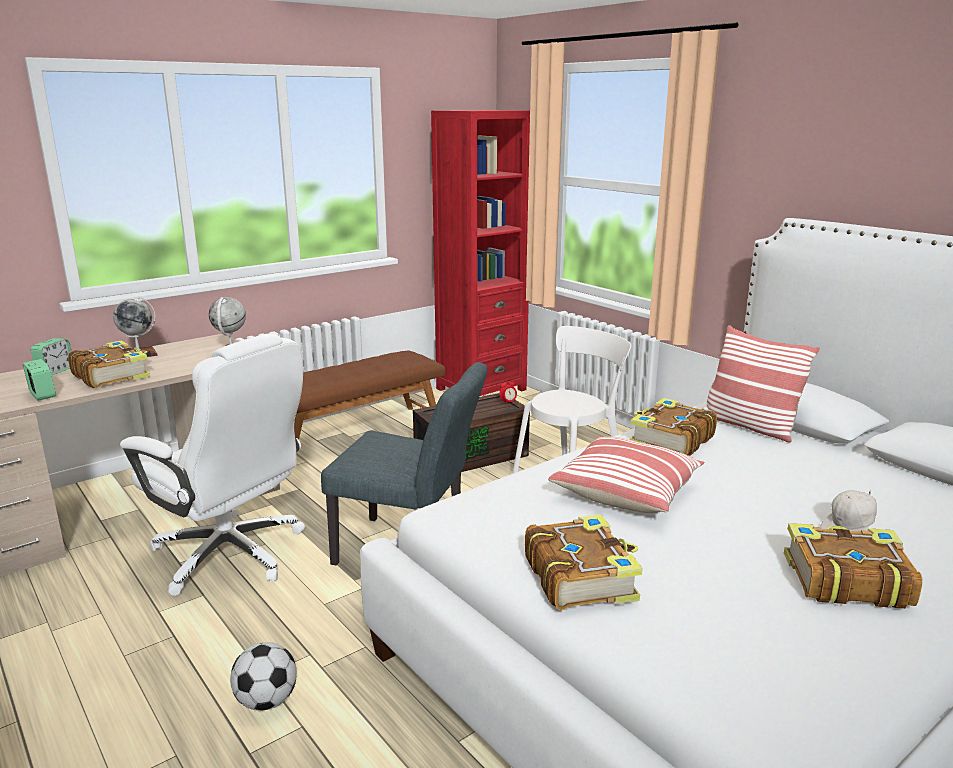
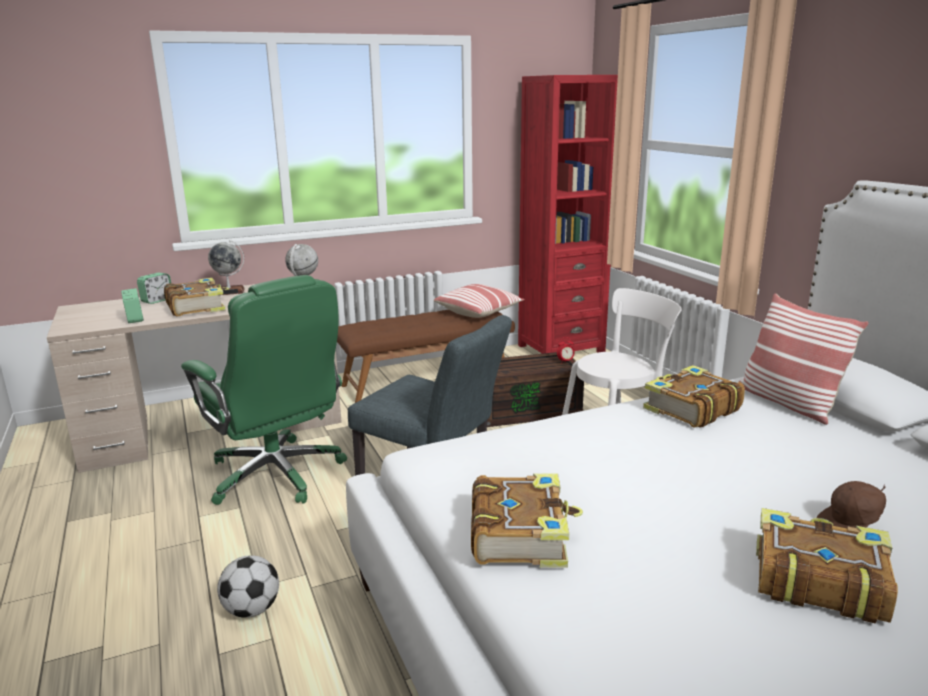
camera: 15 degrees right, 0 degrees up
white office chair [120,334,305,596] -> green office chair [181,275,347,505]
pillow [548,436,704,513] -> pillow moved to [434,284,524,318]
white cap [820,490,877,532] -> brown cap [816,481,886,528]

